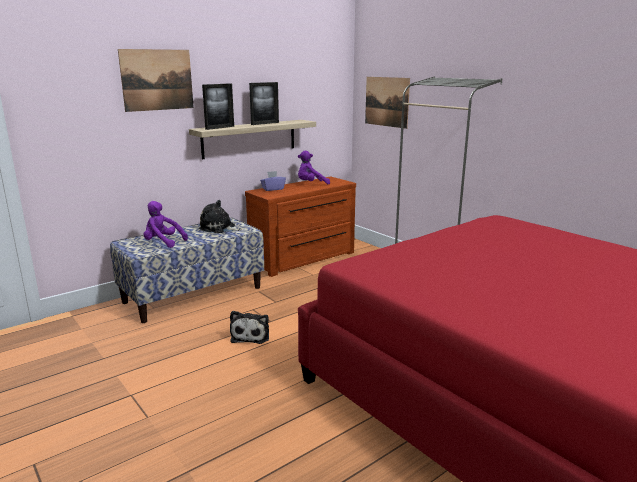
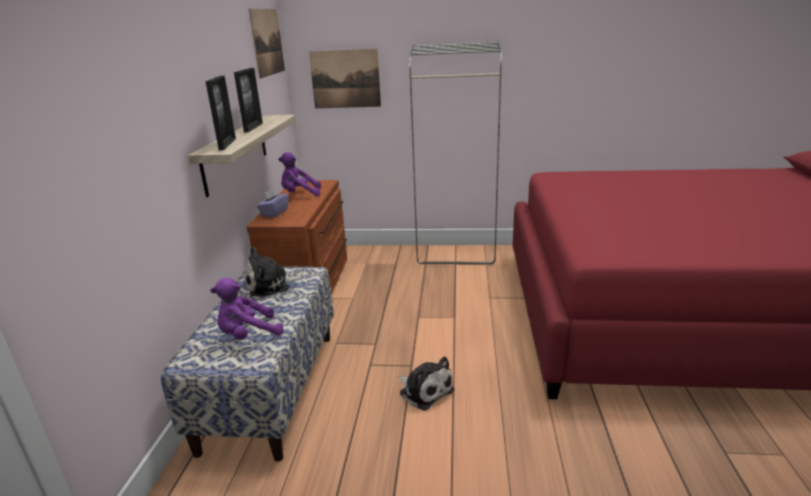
camera: 45 degrees left, 5 degrees up
picture [118,49,194,112] -> picture moved to [249,9,285,79]
purple plush toy [298,151,330,184] -> purple plush toy turned 60 degrees clockwise [278,152,321,196]

